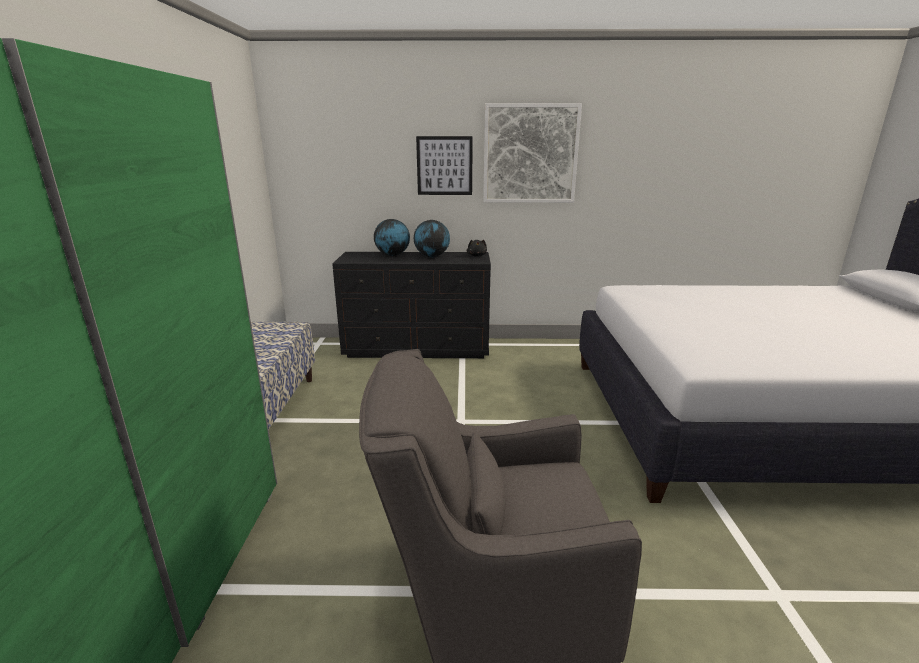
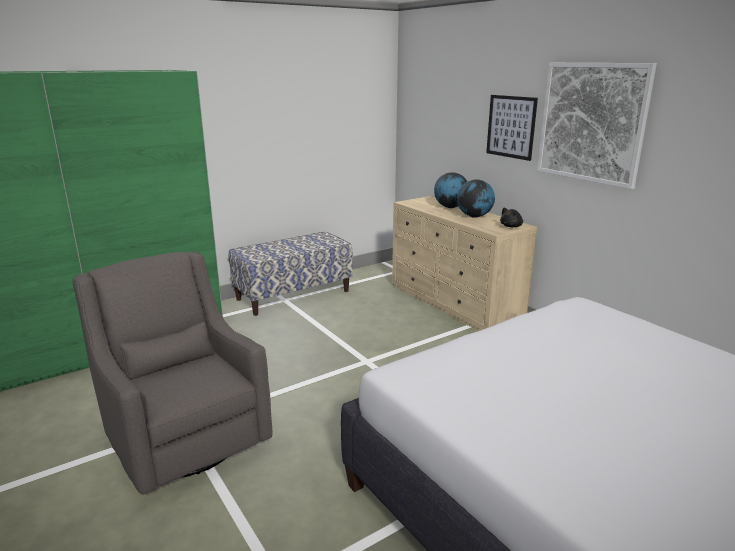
camera: 55 degrees right, 0 degrees up
black dresser [332,252,491,358] -> beige dresser [392,196,537,331]

